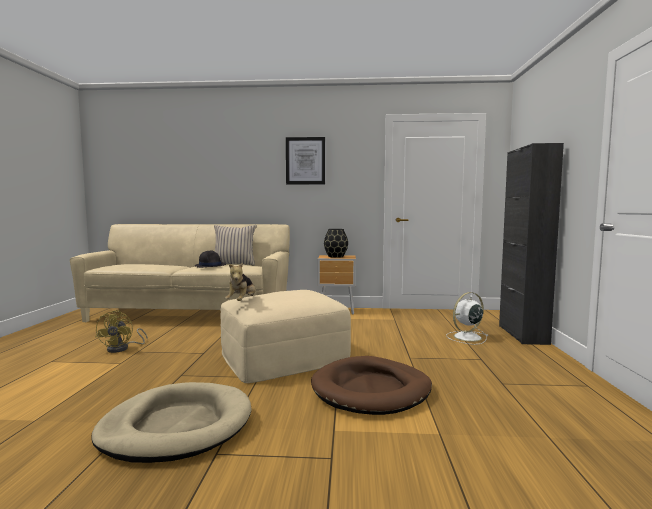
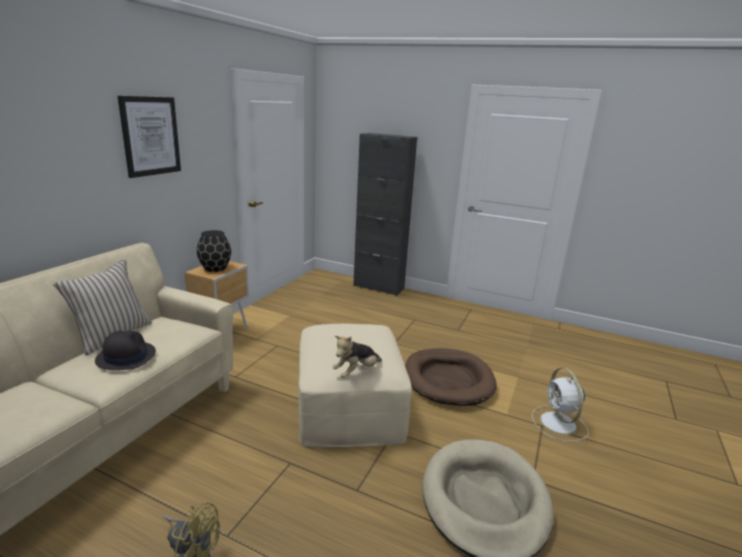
camera: 70 degrees left, 15 degrees up
plush toy [225,262,256,301] -> plush toy turned 105 degrees clockwise [333,336,382,378]
white fan [446,292,488,345] -> white fan moved to [532,368,589,441]

